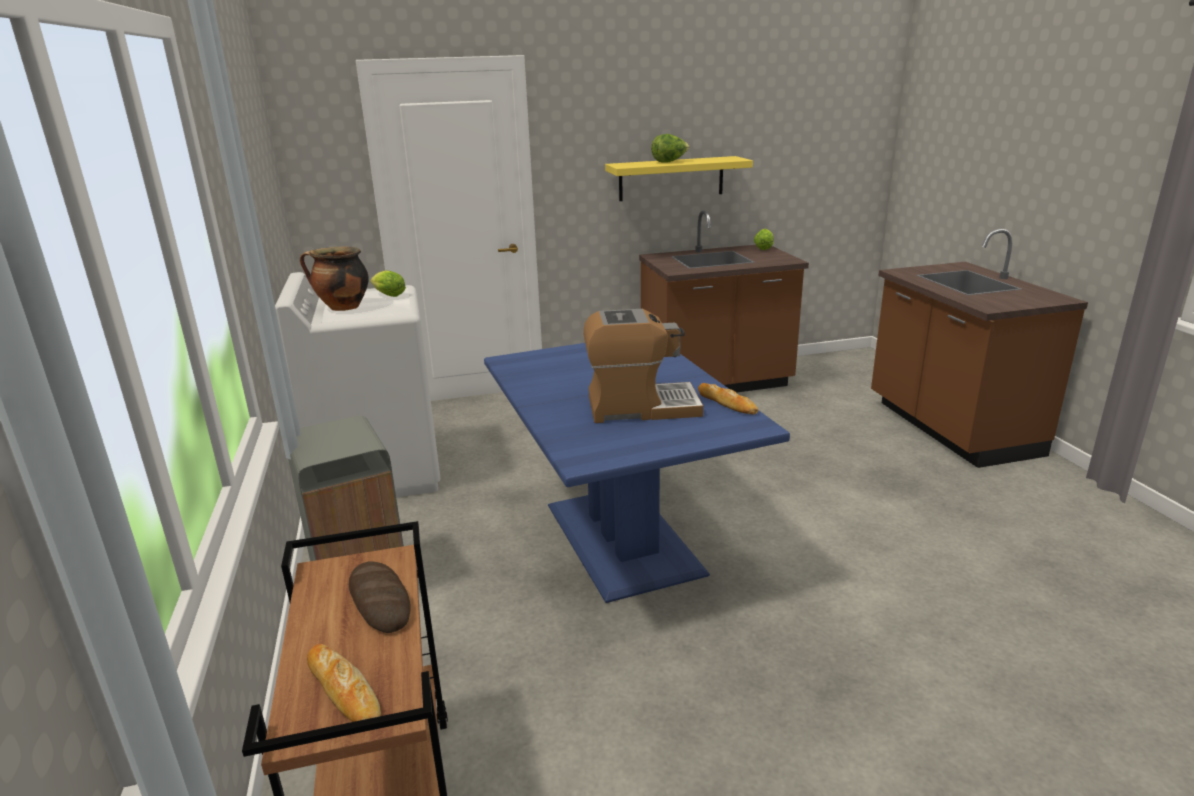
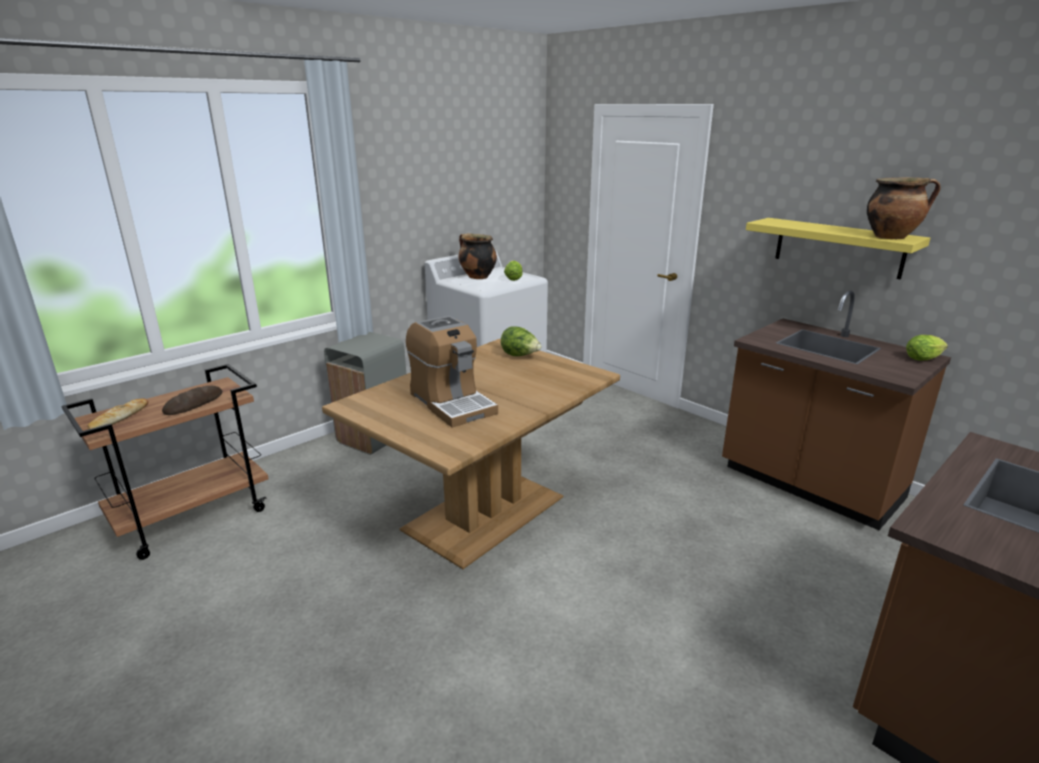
camera: 60 degrees right, 0 degrees up
blue dining table [484,343,790,603] -> brown dining table [322,339,620,569]
lettuce [651,134,690,163] -> lettuce moved to [501,326,542,356]
bread [698,383,758,415] -> none
none -> cooking pot [867,177,941,239]

